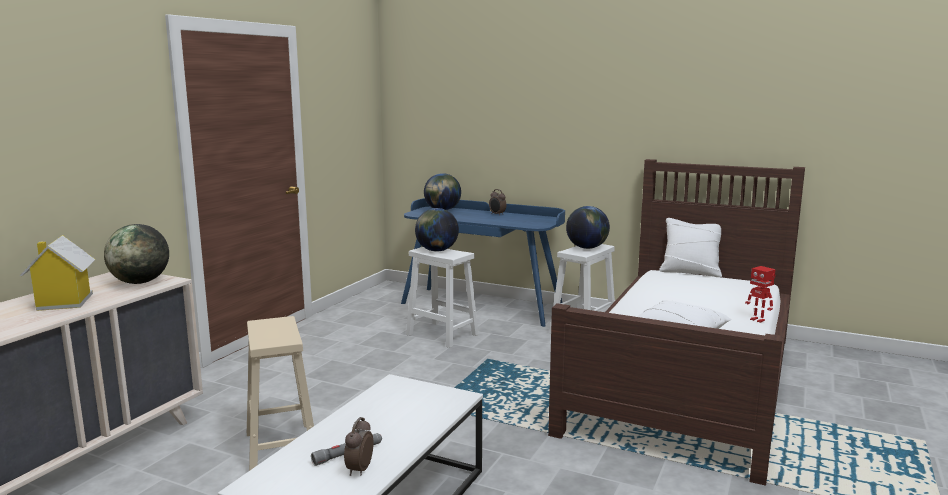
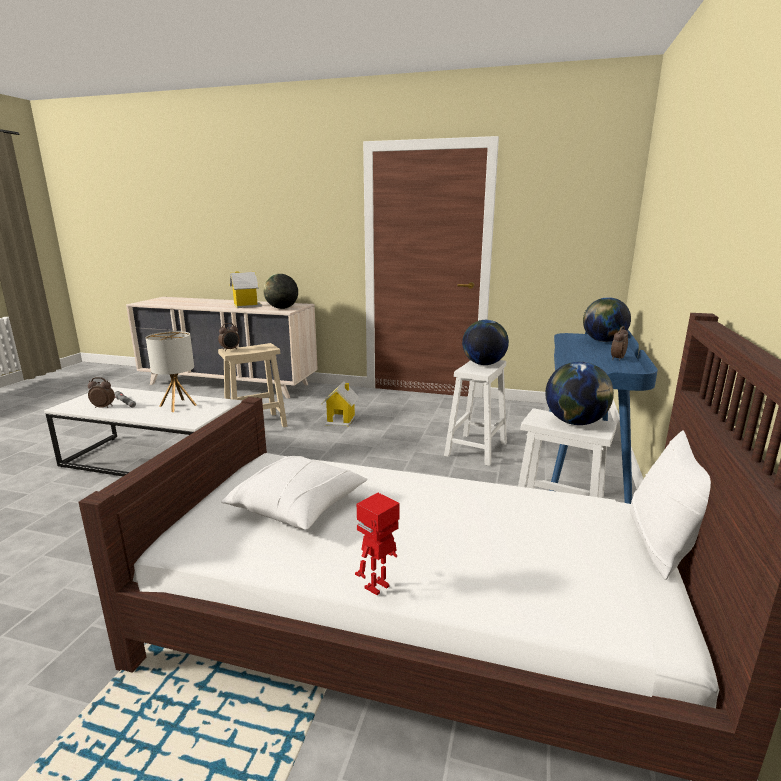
camera: 80 degrees right, 5 degrees up
none -> table lamp [146,331,196,412]
none -> alarm clock [218,323,240,351]
none -> toy house [321,381,359,427]

